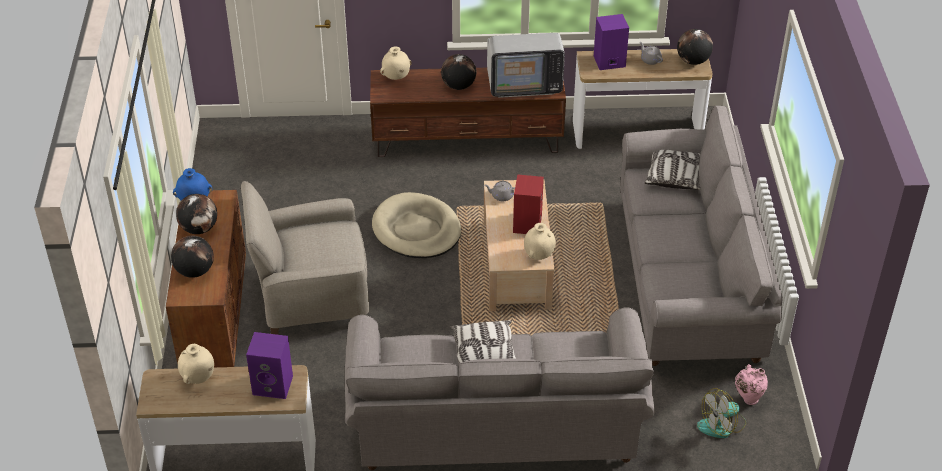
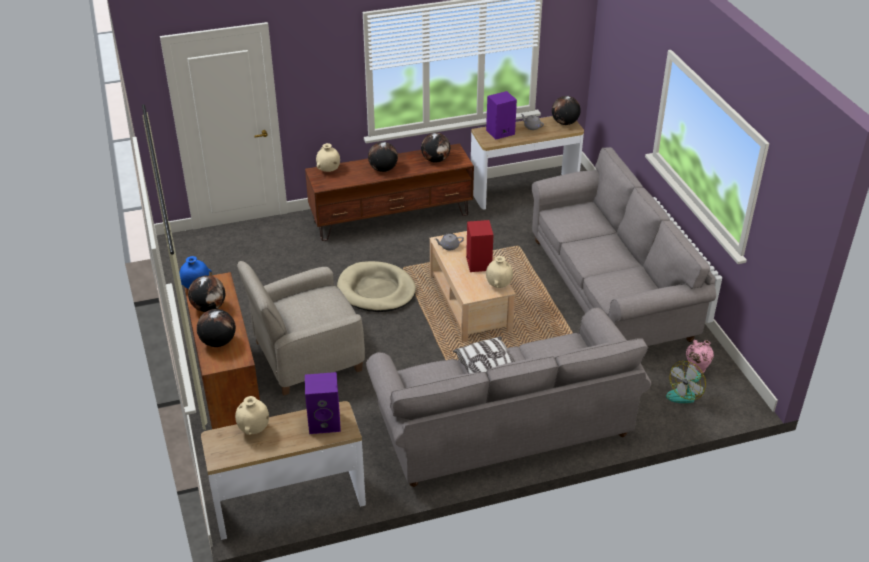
camera: 15 degrees left, 5 degrees down
television [487,33,565,98] -> globe [421,133,450,163]
pillow [644,150,701,190] -> none

